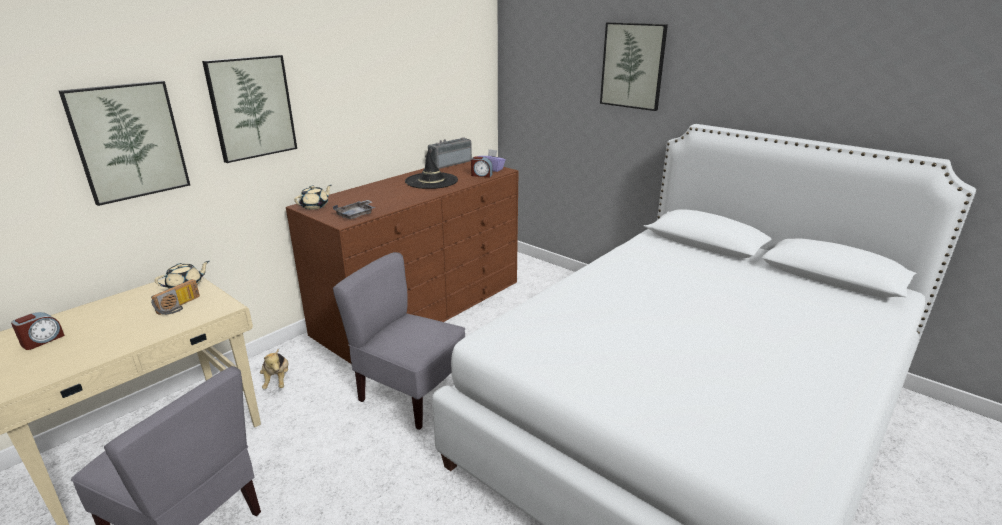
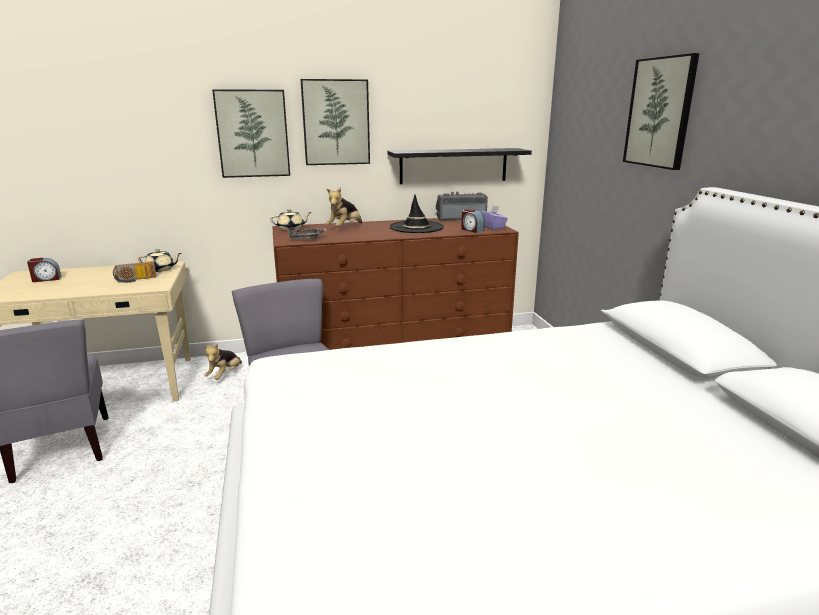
camera: 35 degrees right, 5 degrees down
picture [59,81,190,206] -> picture moved to [300,79,370,165]
none -> plush toy [326,187,362,227]
none -> black shelf [387,148,532,184]

